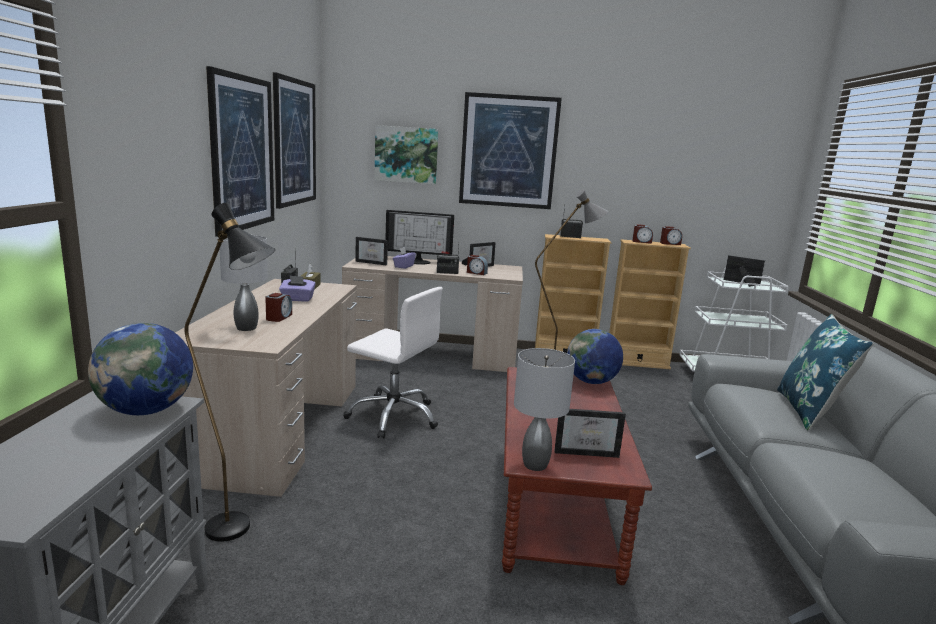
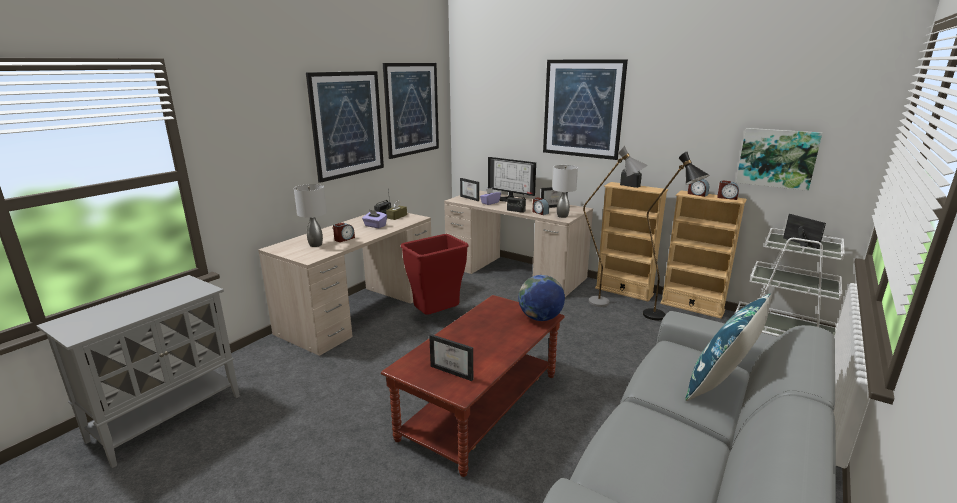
camera: 30 degrees right, 5 degrees up
globe [88,323,193,415] -> none
black floor lamp [185,203,275,542] -> black floor lamp moved to [643,152,710,320]
white office chair [343,287,443,439] -> red trash can [401,234,469,315]
picture [374,125,439,184] -> picture moved to [736,128,822,191]
grey table lamp [514,348,575,471] -> grey table lamp moved to [552,165,578,218]

